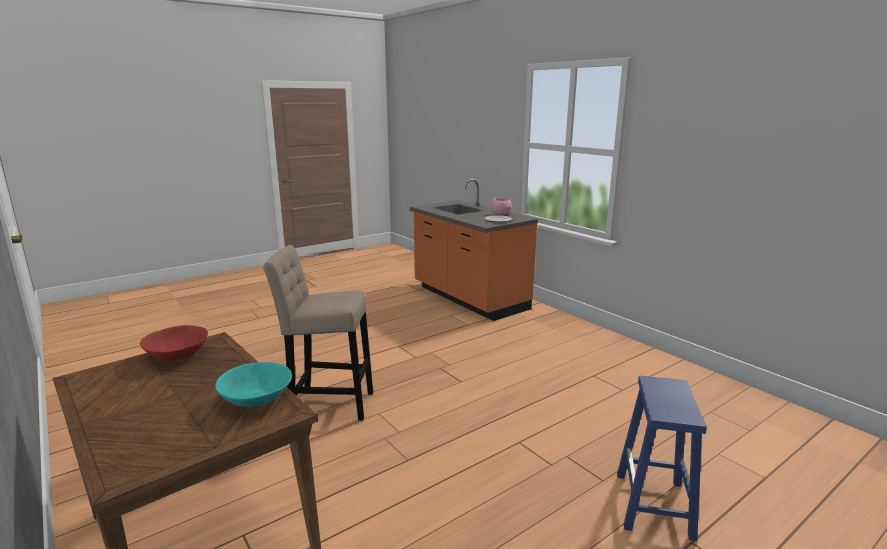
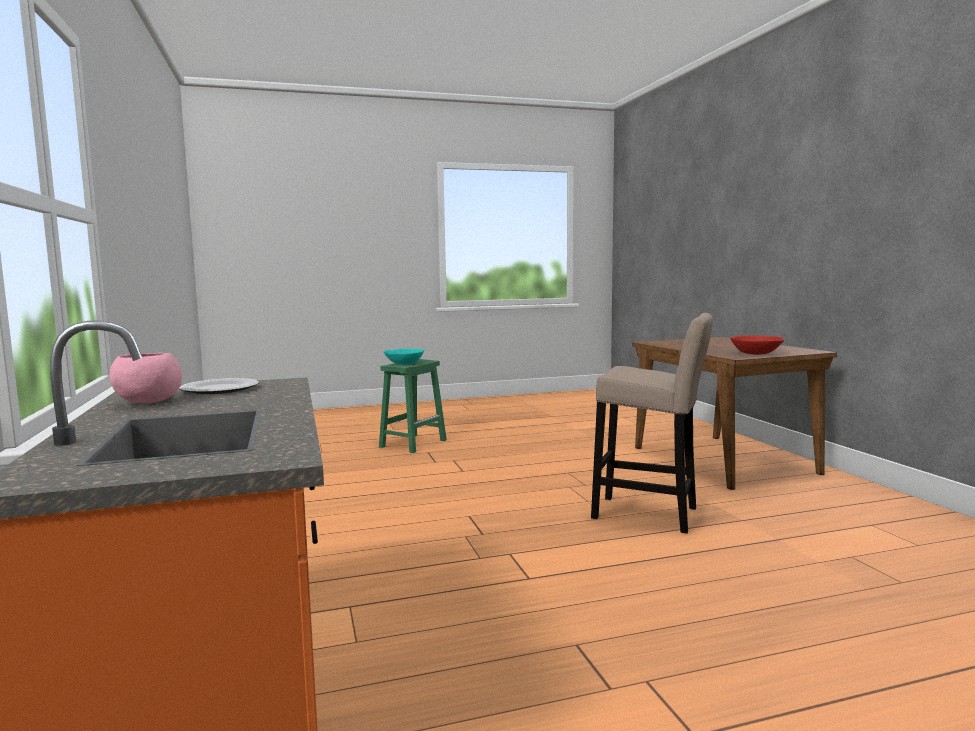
camera: 160 degrees left, 10 degrees down
turquoise bowl [216,362,292,407] -> turquoise bowl moved to [384,349,424,364]
blue stool [617,376,707,541] -> green stool [379,359,447,453]

